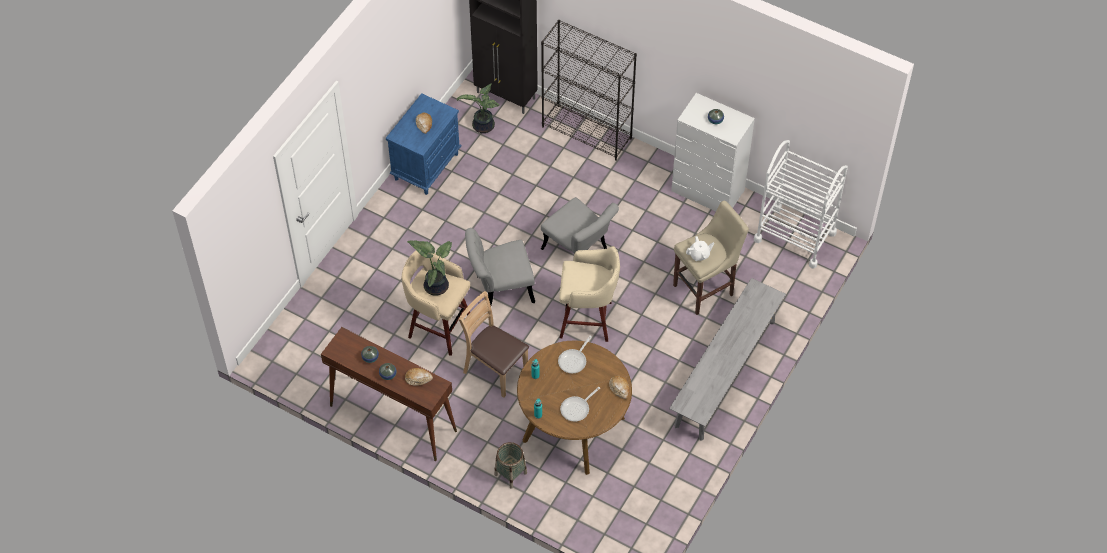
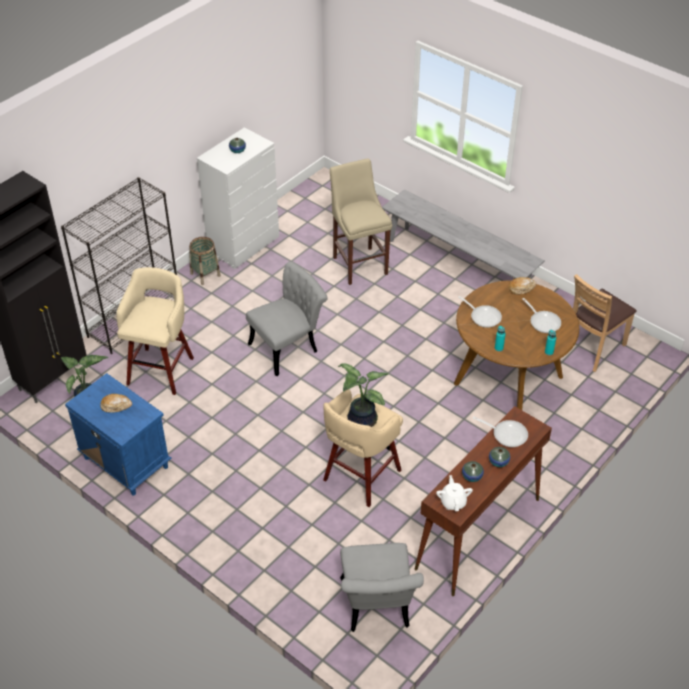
camera: 80 degrees left, 10 degrees down
bread [405,368,433,386] -> frying pan [473,417,528,447]
brown chair [458,291,529,398] -> brown chair moved to [573,274,637,372]
grey chair [465,228,535,305] -> grey chair moved to [340,543,424,632]
basket [494,442,527,489] -> basket moved to [189,237,221,285]
beige stool [559,246,620,342] -> beige stool moved to [116,267,194,395]
white teapot [686,236,714,261] -> white teapot moved to [436,475,473,511]
white cart [754,140,848,269] -> none

